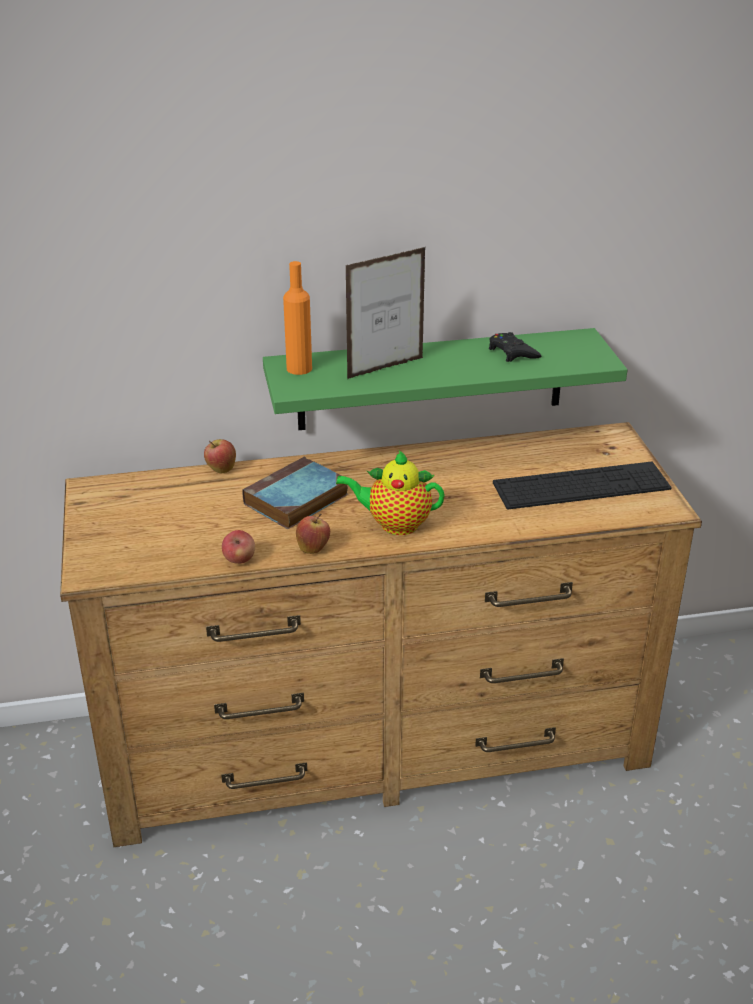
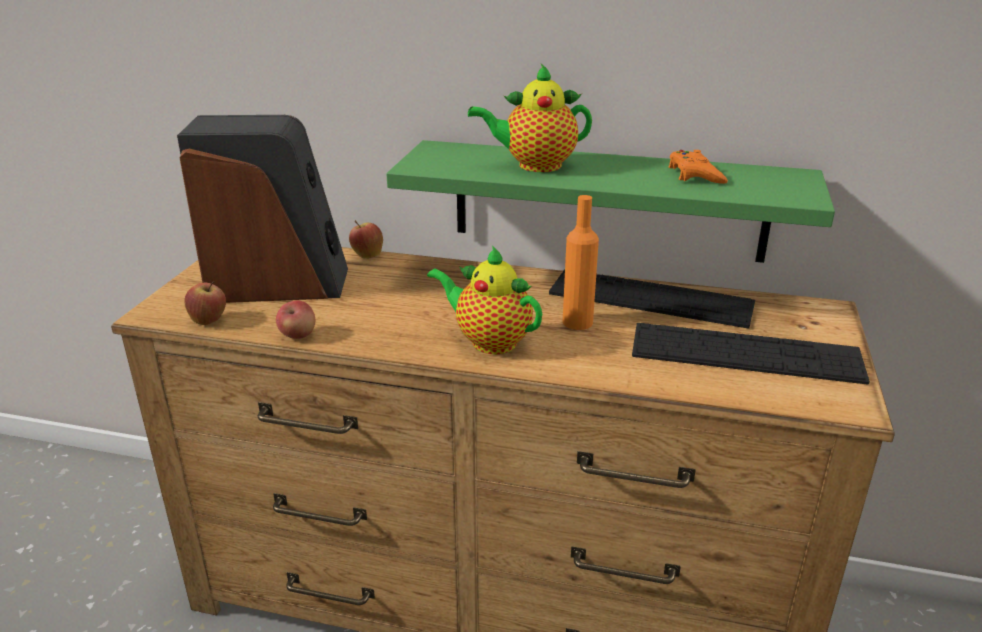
camera: 25 degrees right, 5 degrees down
book [242,457,348,529] -> none
orange bottle [283,261,312,375] -> orange bottle moved to [563,195,599,330]
apple [296,514,330,554] -> apple moved to [184,281,226,325]
picture frame [346,247,426,379] -> teapot [468,64,592,172]
black game controller [489,332,541,362] -> orange game controller [668,150,728,184]
none -> speaker [177,115,348,303]
none -> keyboard [549,270,755,329]

